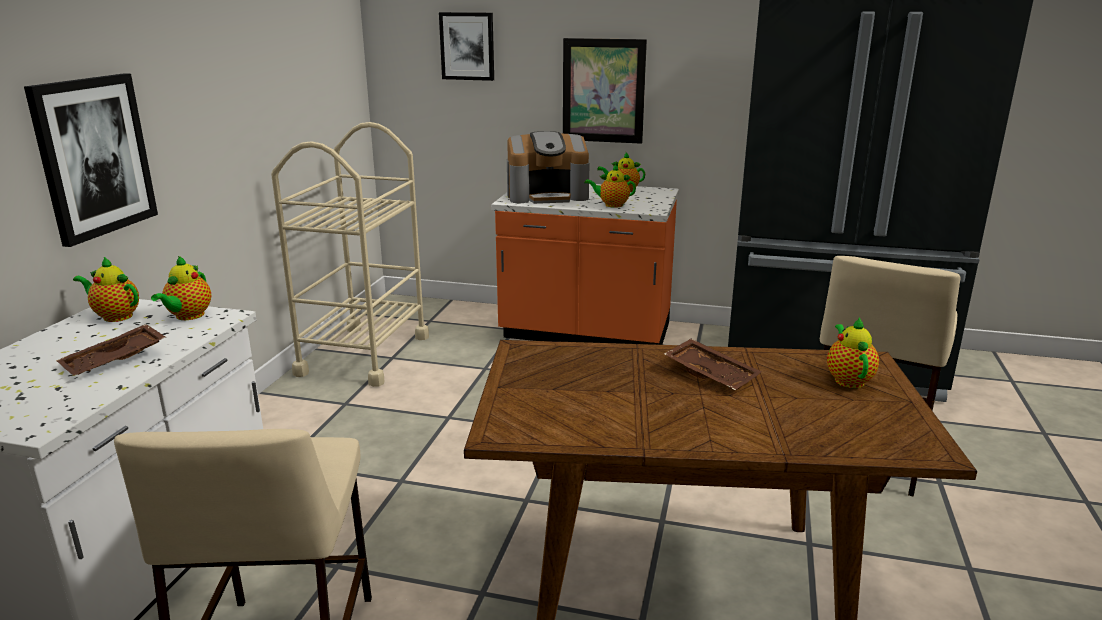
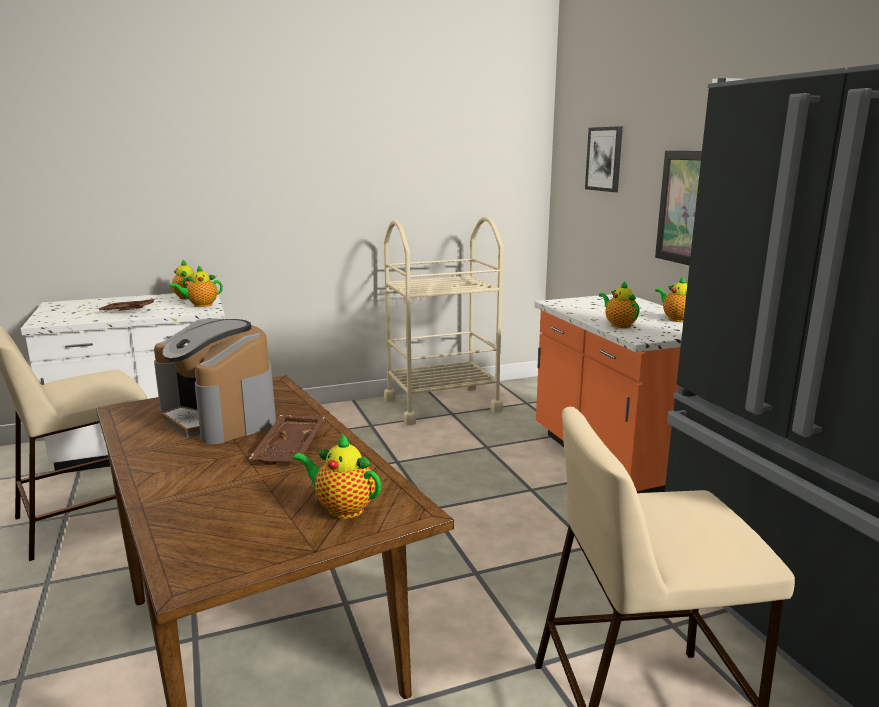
camera: 55 degrees right, 5 degrees down
picture [24,73,158,247] -> none
coffee machine [507,131,590,204] -> coffee machine moved to [154,318,276,444]
teapot [827,317,879,388] -> teapot turned 120 degrees counterclockwise [293,433,381,519]

